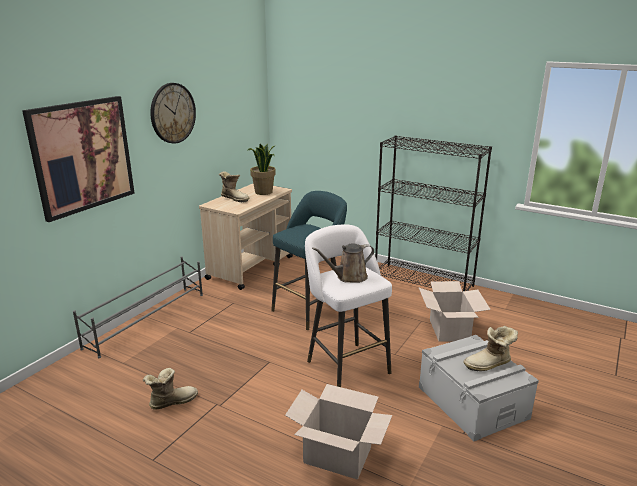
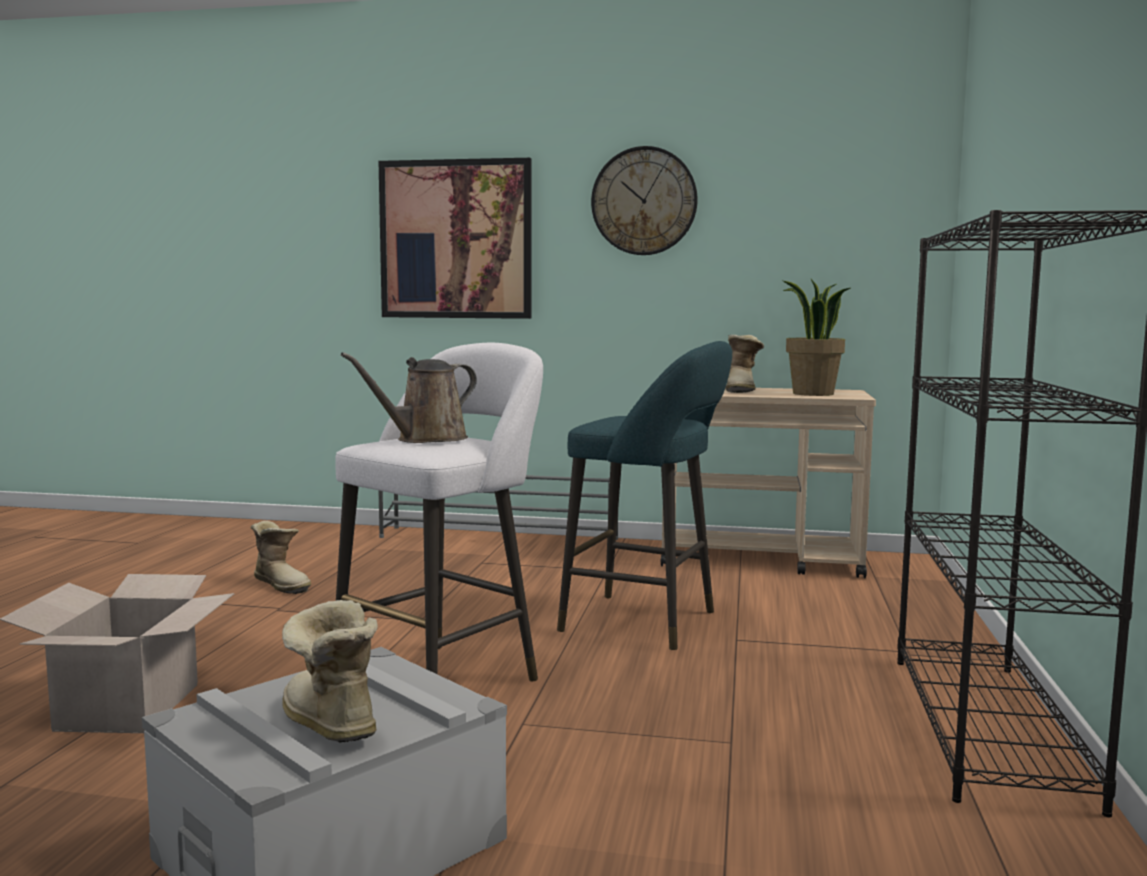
camera: 70 degrees right, 15 degrees down
brown watering can [312,243,374,283] -> brown watering can turned 90 degrees counterclockwise [341,352,477,443]
cardboard box [419,281,491,342] -> none

